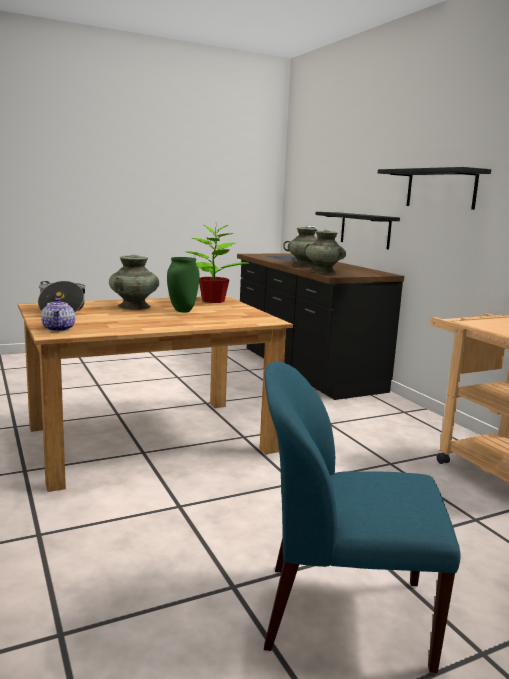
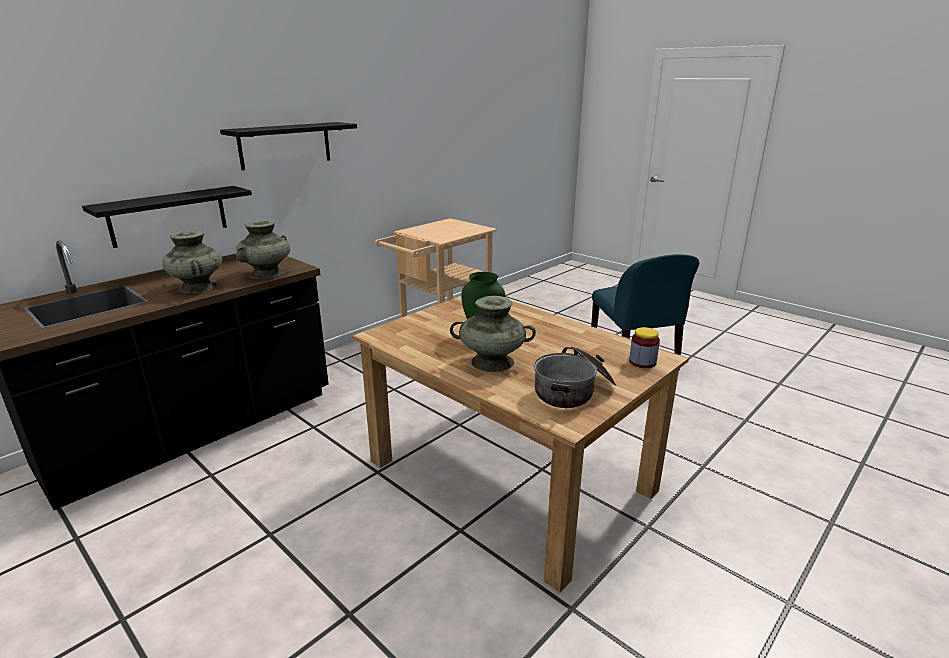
camera: 110 degrees left, 10 degrees up
teapot [41,298,75,332] -> jar [629,327,660,368]
potted plant [185,224,250,303] -> none

